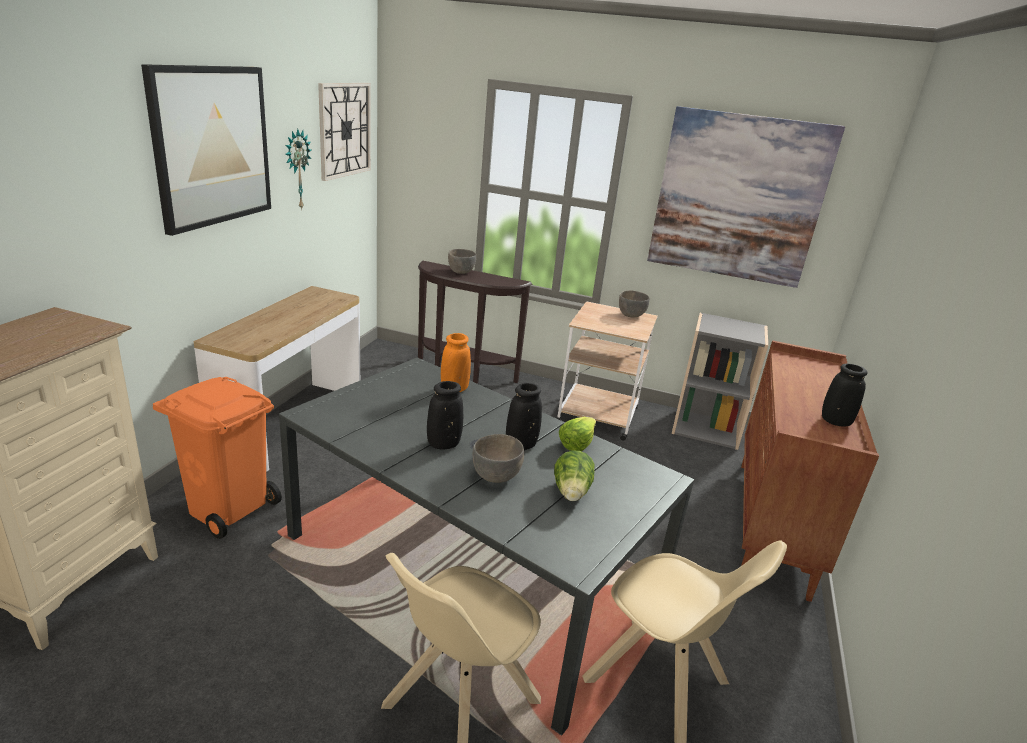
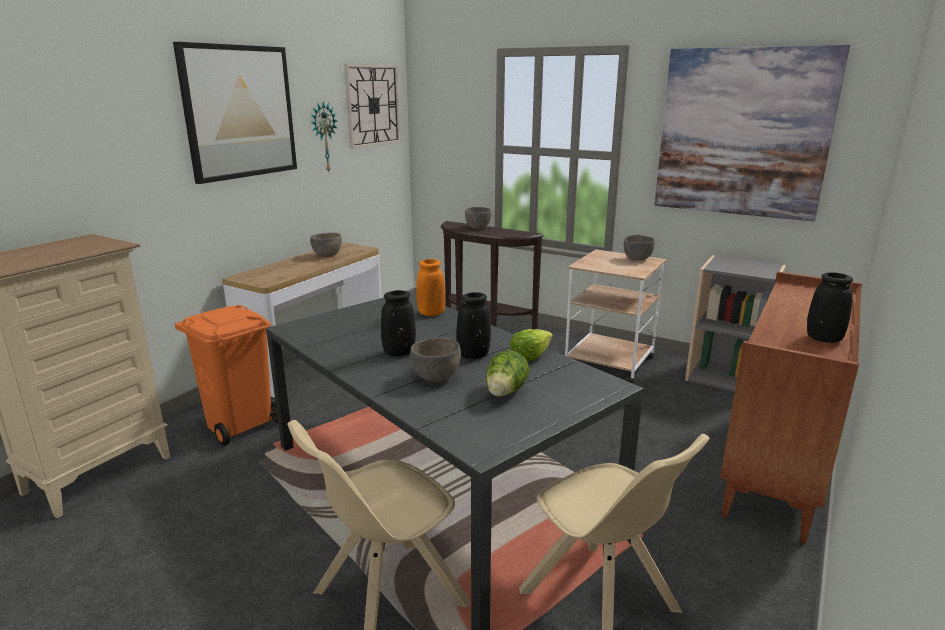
camera: 15 degrees right, 5 degrees down
none -> grey bowl [310,233,342,257]

